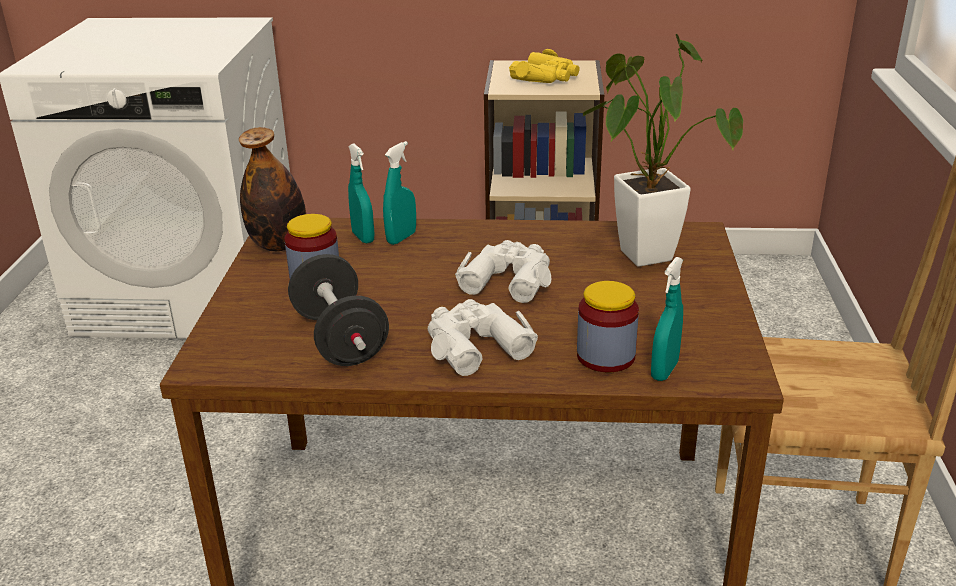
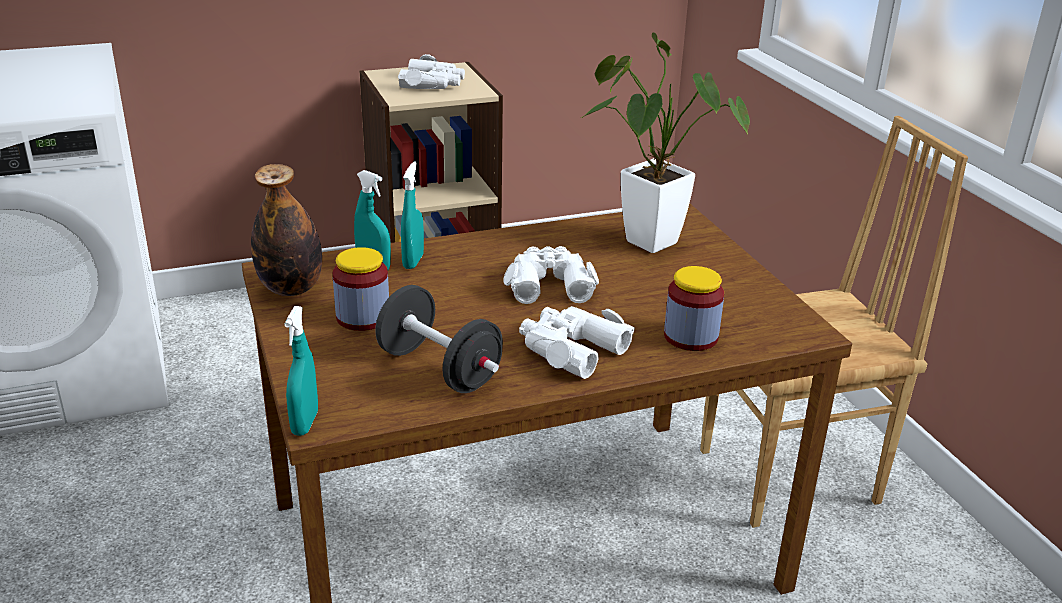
camera: 25 degrees left, 0 degrees up
yellow binoculars [509,49,580,83] -> white binoculars [398,54,465,89]
turquoise spray bottle [651,257,683,381] -> turquoise spray bottle moved to [284,306,318,436]

